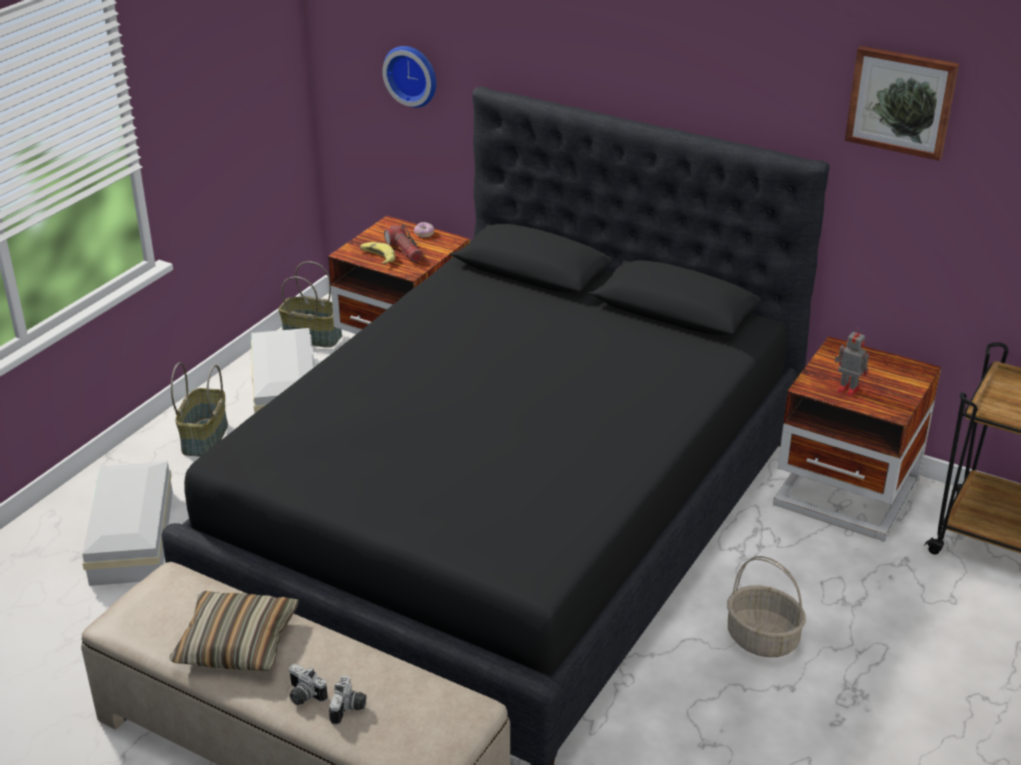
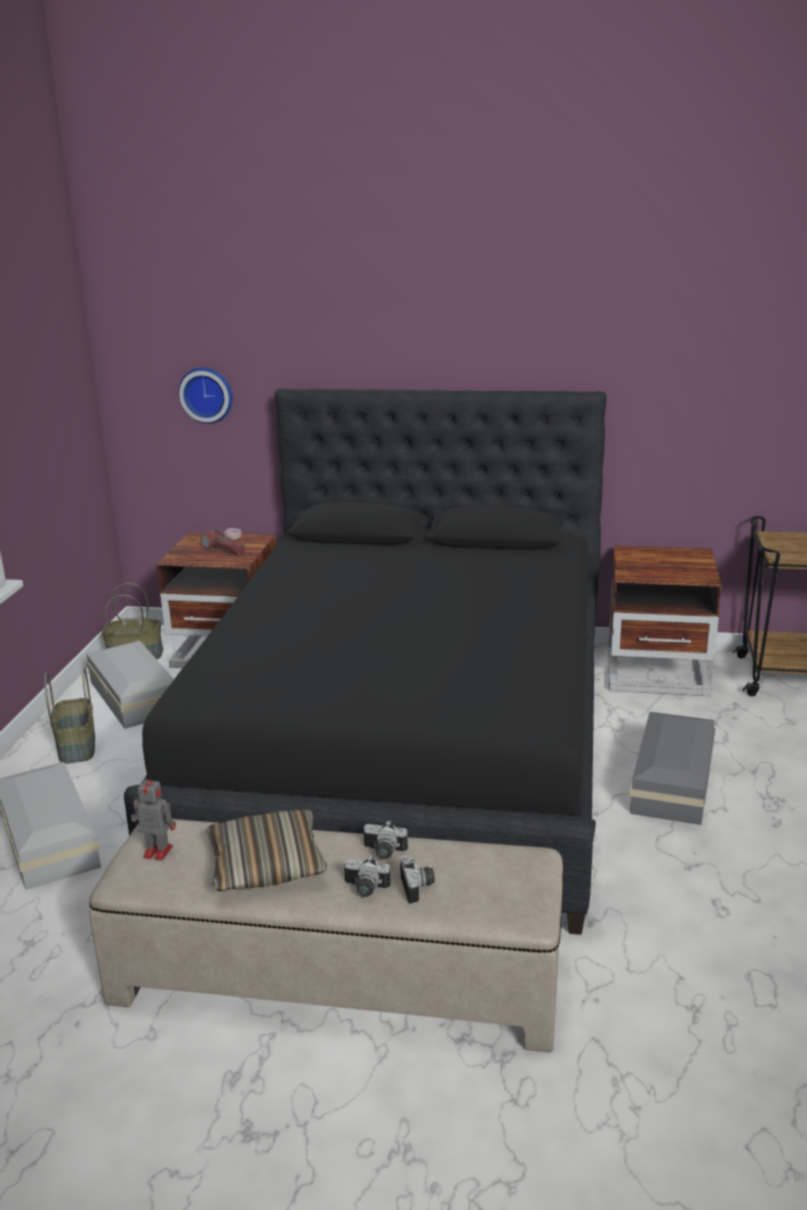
camera: 20 degrees left, 10 degrees down
banana [360,242,395,265] -> none
basket [727,556,806,657] -> grey storage box [630,712,715,825]
toy robot [835,328,869,397] -> toy robot moved to [131,774,176,861]
picture [845,46,959,161] -> none
none -> camera [364,820,408,860]

